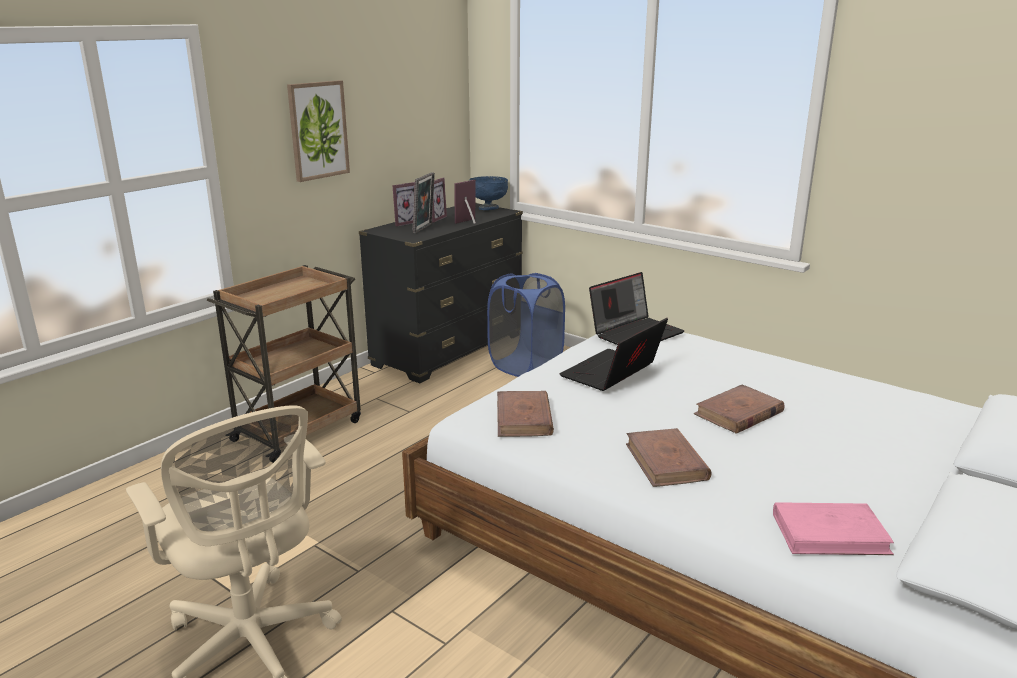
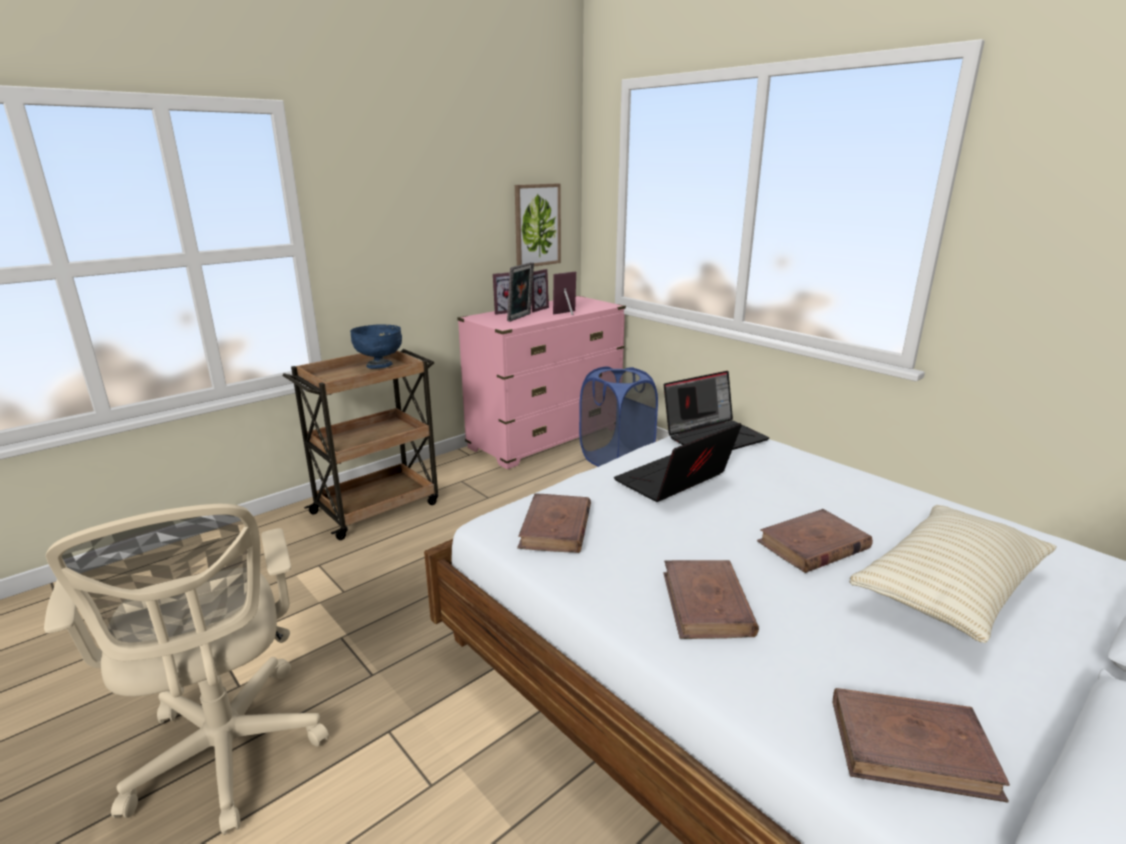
camera: 10 degrees right, 0 degrees up
picture [287,80,350,182] -> picture moved to [515,183,561,267]
black dresser [359,203,523,383] -> pink dresser [457,295,626,469]
blue bowl [469,176,508,210] -> blue bowl moved to [350,325,402,369]
pink book [773,502,894,555] -> brown book [833,688,1010,803]
none -> beige pillow [849,505,1057,643]

